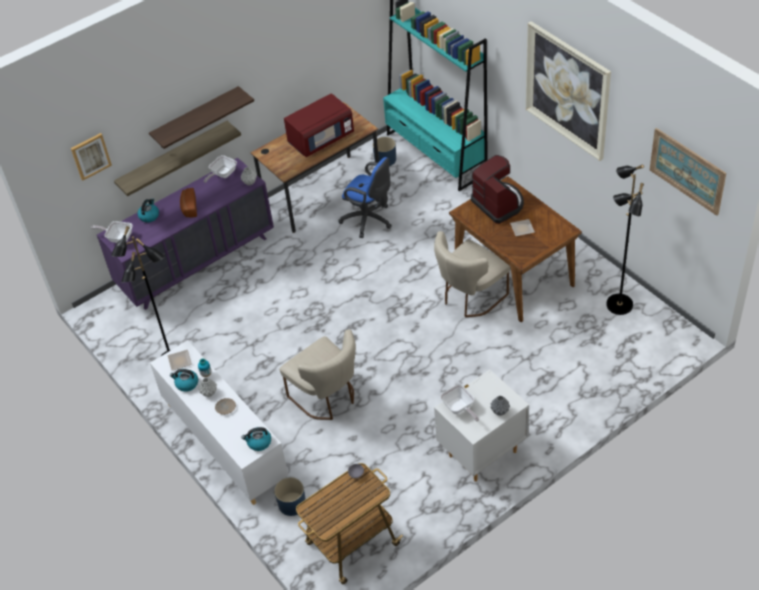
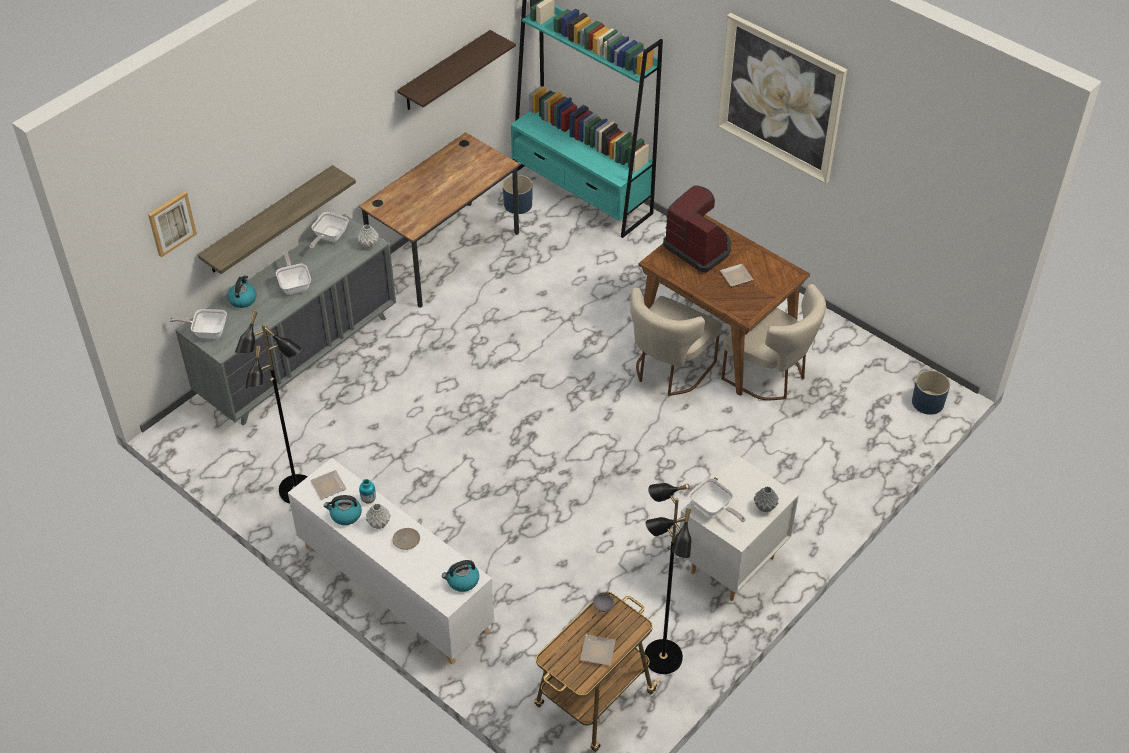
camera: 15 degrees left, 0 degrees up
purple dresser [97,158,274,310] -> grey dresser [176,214,396,425]
shelf [149,86,254,149] -> shelf moved to [397,30,516,110]
bread [180,188,197,218] -> frying pan [276,251,311,294]
blue planter [274,477,306,516] -> blue planter moved to [912,370,950,415]
beige chair [279,329,356,420] -> beige chair moved to [721,284,826,400]
red microwave [284,93,354,157] -> none
blue office chair [338,157,392,238] -> none
black floor lamp [606,164,644,315] -> black floor lamp moved to [644,483,691,674]
picture [650,128,726,216] -> none
none -> plate [580,635,616,666]

